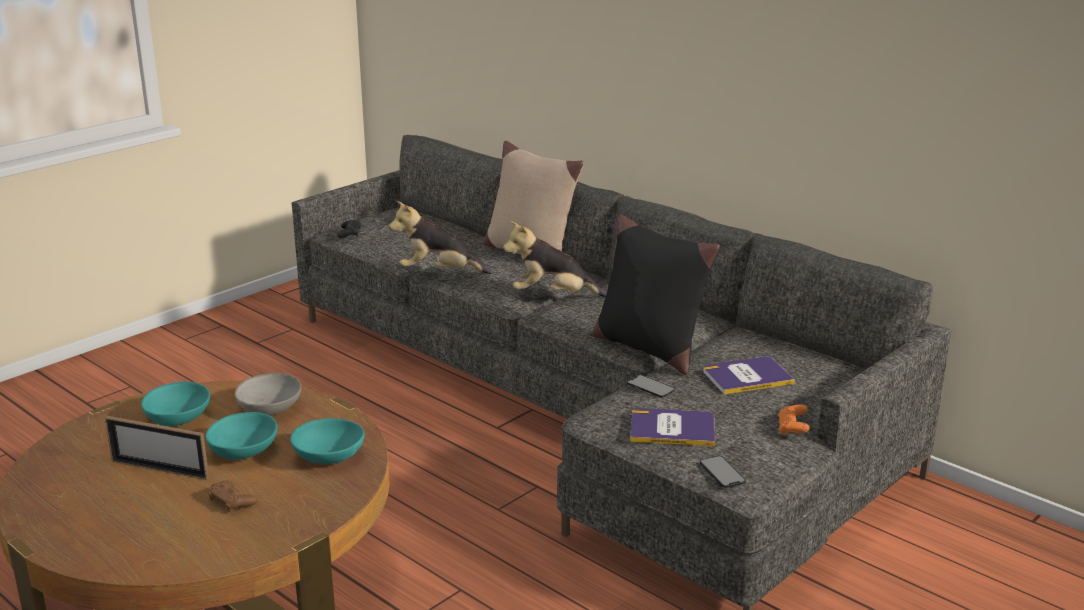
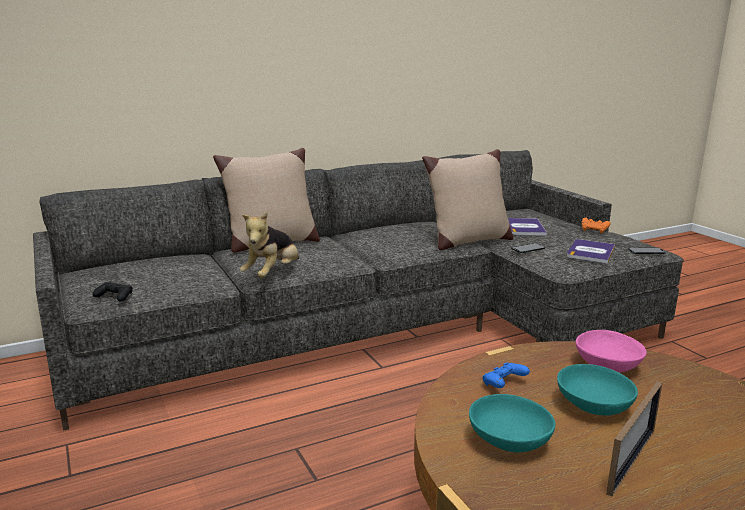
camera: 70 degrees left, 5 degrees down
brown game controller [208,480,258,512] -> none
grey bowl [235,373,302,416] -> blue game controller [482,362,530,388]
turquoise bowl [290,418,365,464] -> pink bowl [576,330,647,372]
plush toy [503,221,607,297] -> none
black pillow [592,215,720,375] -> beige pillow [422,149,513,250]

